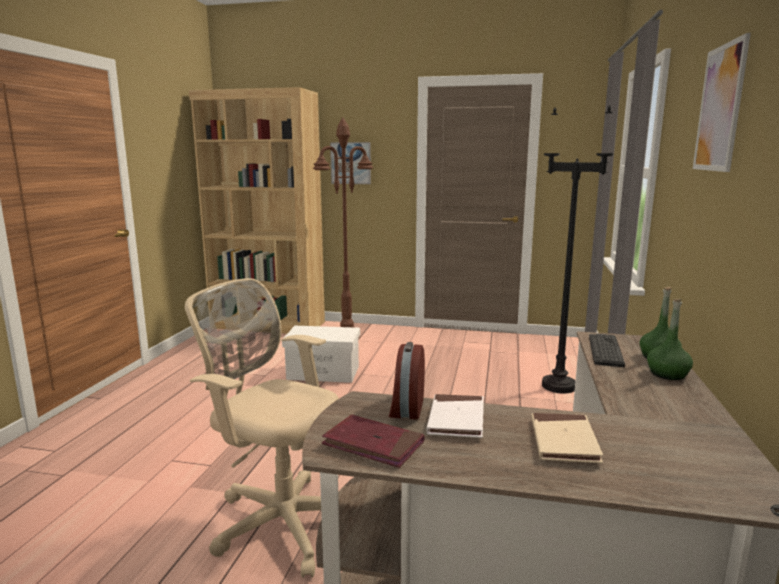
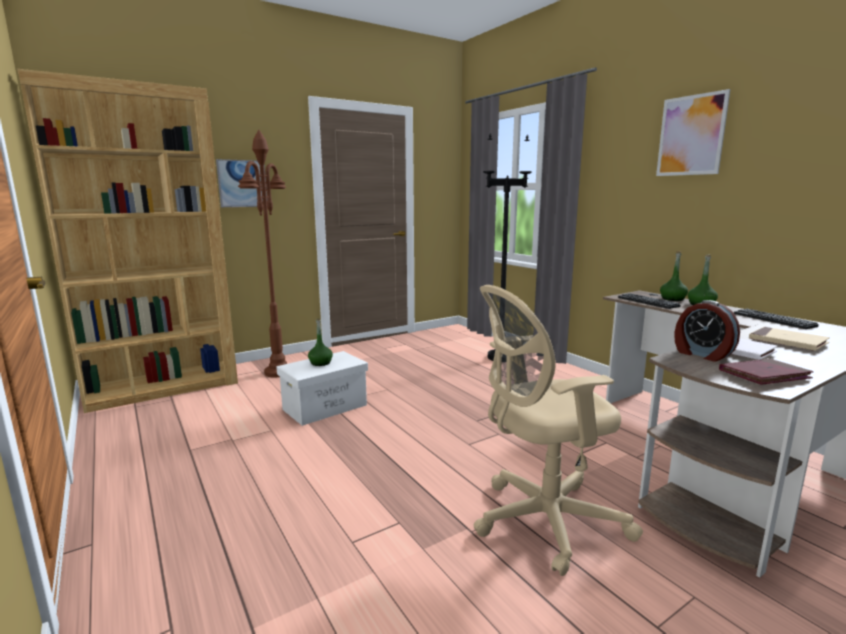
camera: 45 degrees left, 0 degrees up
none -> green bottle [308,318,333,366]
none -> keyboard [734,309,819,329]

